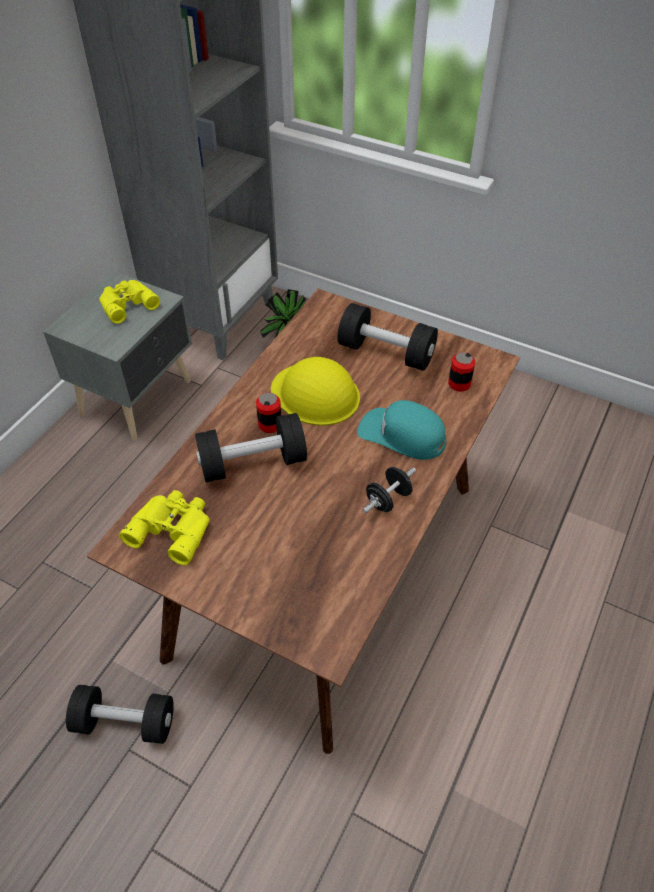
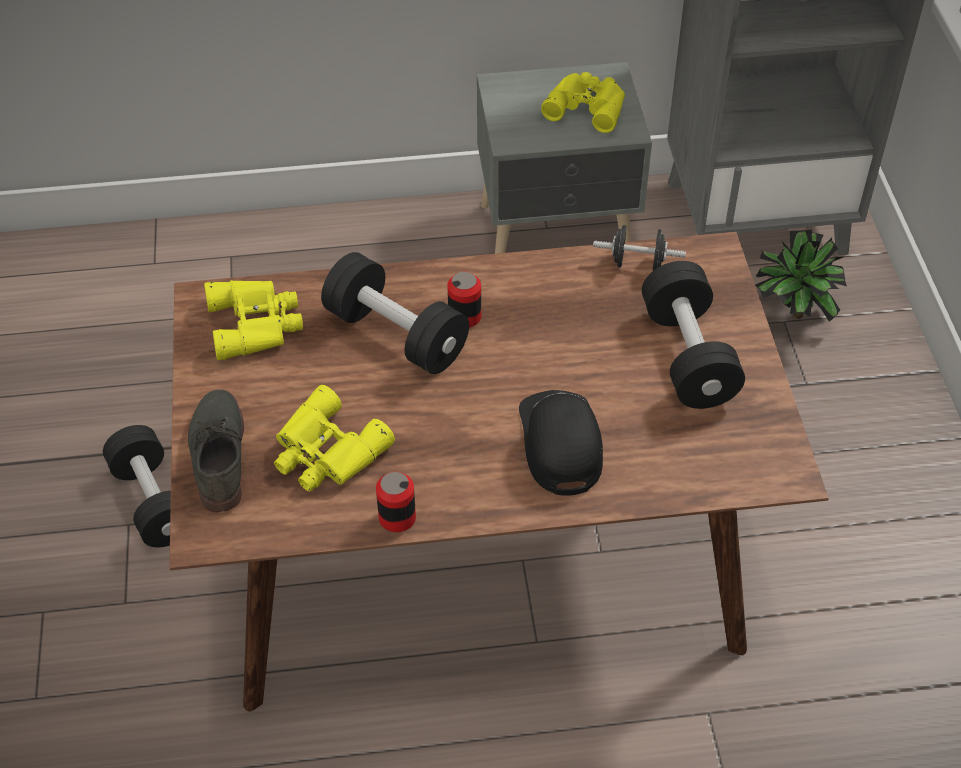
camera: 55 degrees right, 0 degrees up
yellow hard hat [271,357,360,426] -> none
turquoise cap [357,400,447,460] -> black cap [519,390,603,496]
black dumbbell [363,467,416,513] -> black dumbbell moved to [593,225,686,271]
can [448,352,475,392] -> can moved to [376,472,416,532]
none -> grey shoe [188,389,244,512]
none -> yellow binoculars [274,385,395,492]

